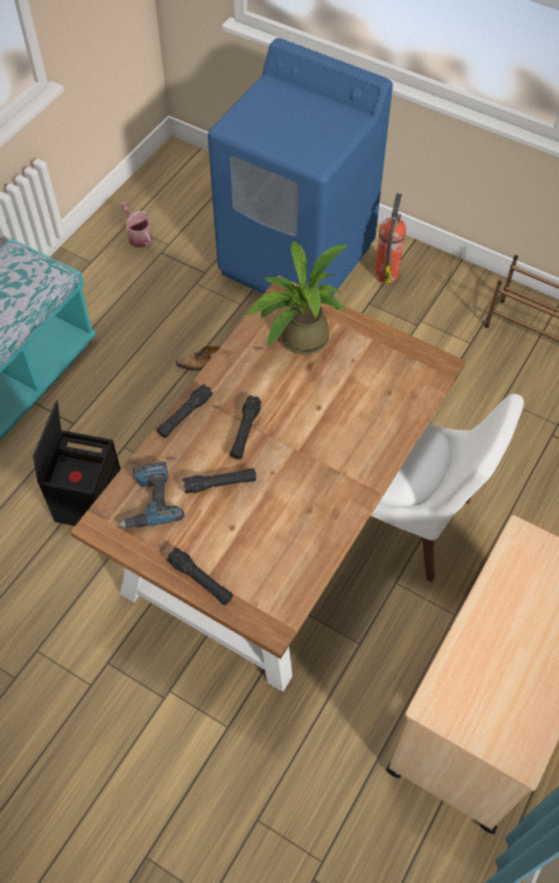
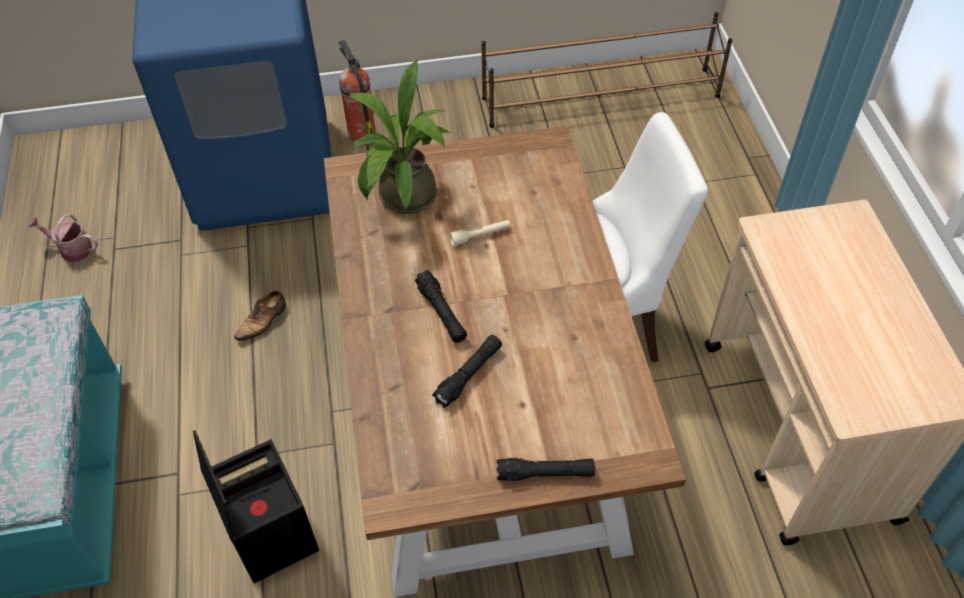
camera: 40 degrees left, 5 degrees down
power drill [119,462,185,528] -> none
black flashlight [157,384,213,438] -> none
none -> beige flashlight [449,220,510,247]

